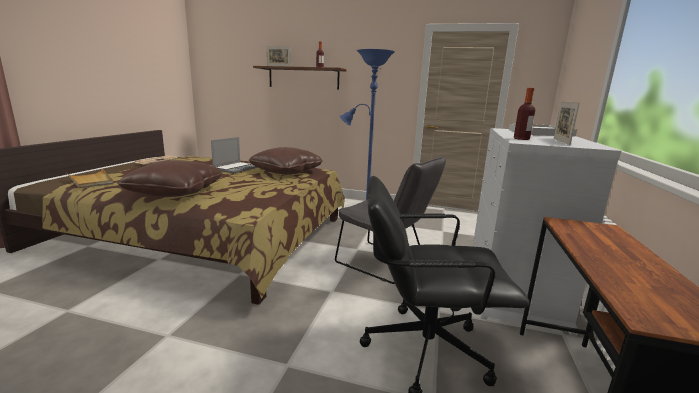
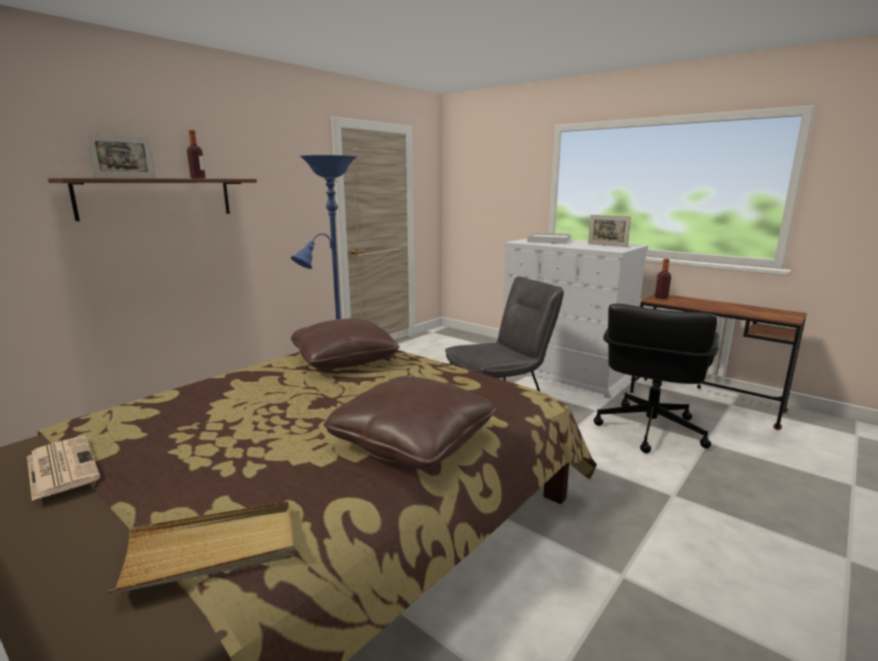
camera: 65 degrees left, 0 degrees up
laptop [211,137,258,174] -> none
bottle [514,88,535,140] -> bottle moved to [655,259,671,299]

